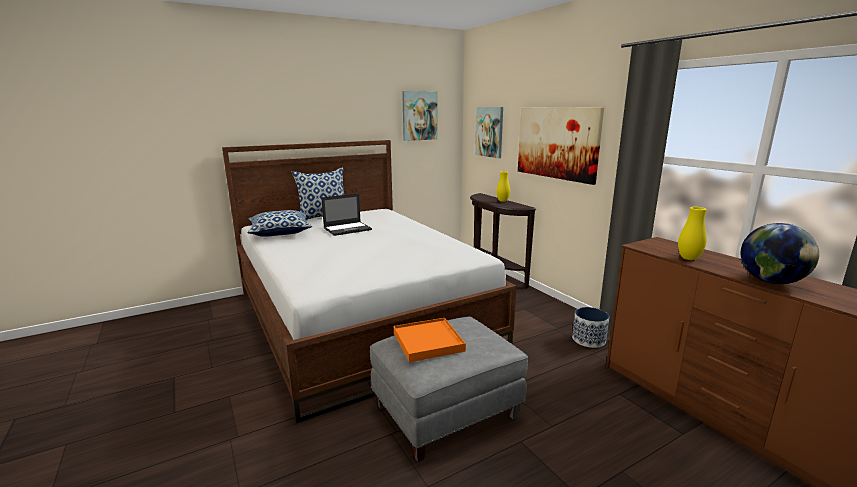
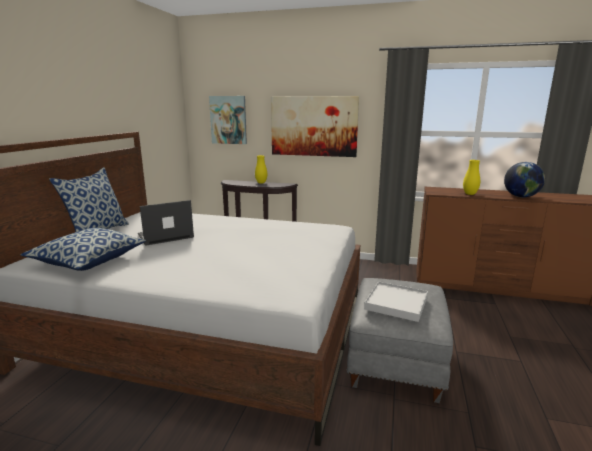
camera: 45 degrees left, 0 degrees up
laptop [321,193,372,236] -> laptop turned 135 degrees counterclockwise [138,200,194,246]
orange tray [394,318,466,362] -> white tray [364,281,428,322]
picture [402,91,437,141] -> none
planter [572,307,609,348] -> none

